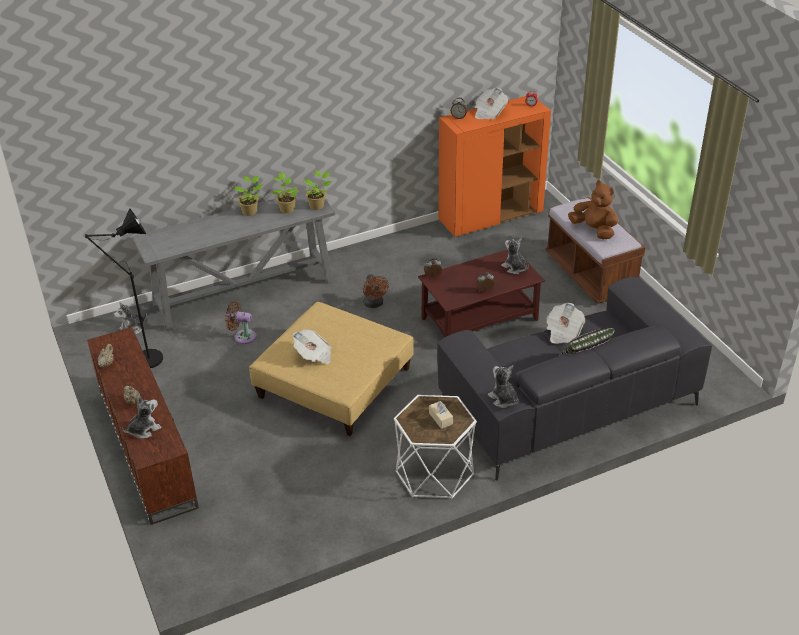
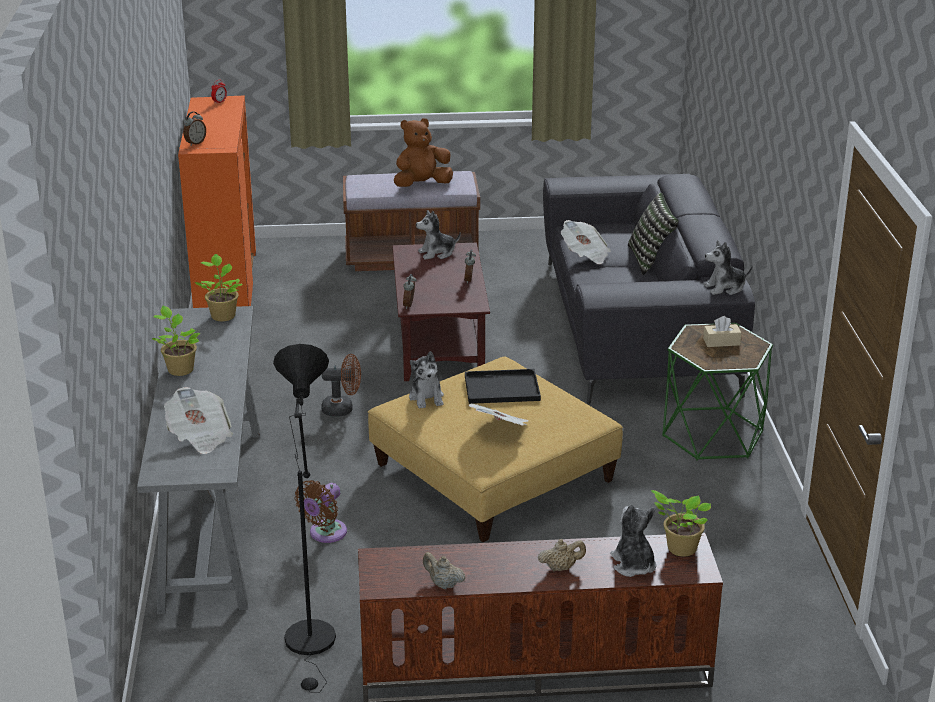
camera: 70 degrees left, 10 degrees down
plush toy [113,302,147,335] -> plush toy moved to [409,351,444,409]
potted plant [270,172,299,213] -> potted plant moved to [651,490,711,557]
white side table [394,395,477,499] -> green side table [662,323,773,461]
newspaper [475,88,508,119] -> newspaper moved to [164,387,233,454]
none -> black tray [465,369,541,404]

